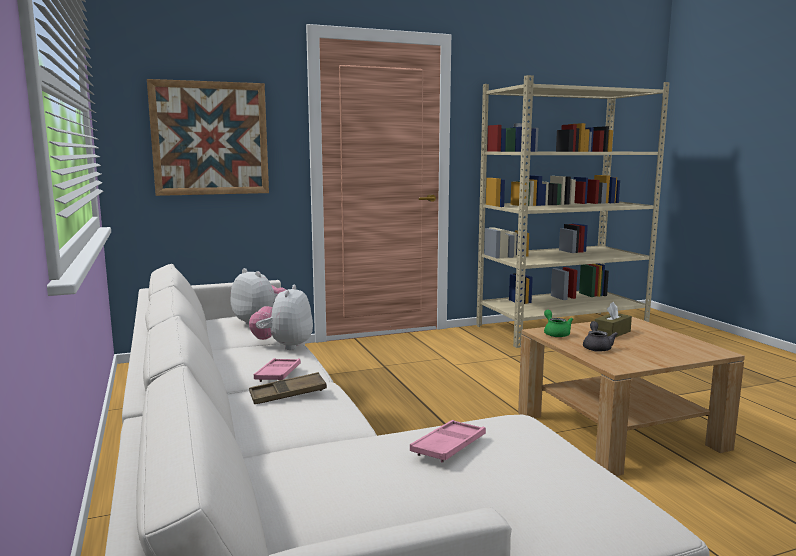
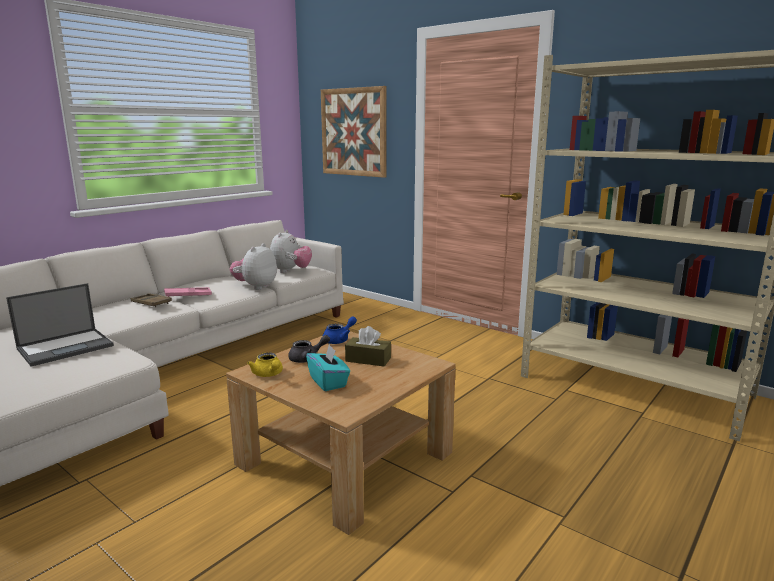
camera: 60 degrees right, 5 degrees up
plush toy [249,285,313,350] -> plush toy turned 45 degrees counterclockwise [230,243,277,290]
pink tray [410,420,486,462] -> laptop [6,283,114,367]
green teapot [544,310,573,337] -> blue teapot [323,316,357,344]
none -> yellow teapot [247,353,283,377]
none -> turquoise tissue box [306,344,350,391]

